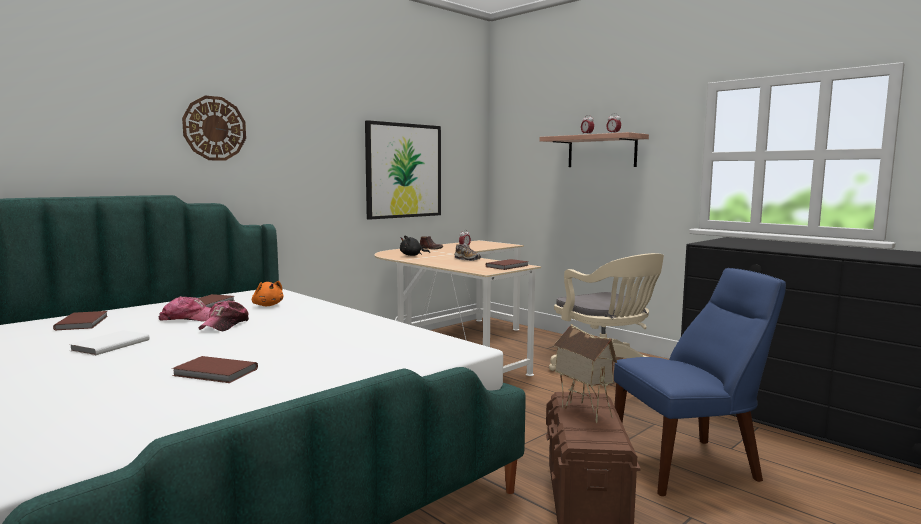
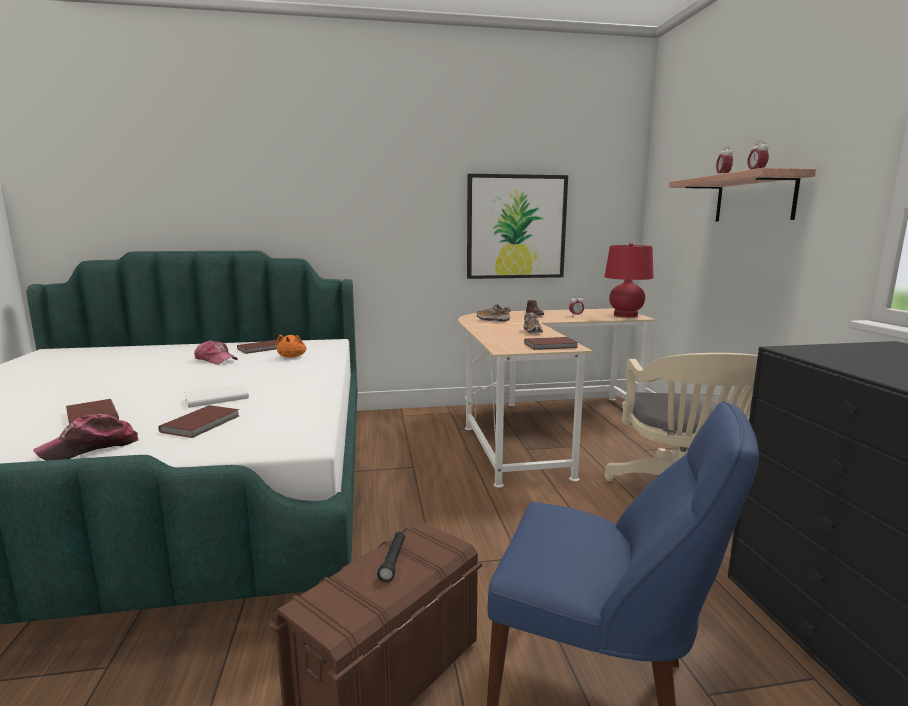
camera: 35 degrees right, 5 degrees up
brown book [53,311,108,330] -> brown book moved to [158,405,239,438]
white book [69,330,149,356] -> white book moved to [184,384,249,408]
wall clock [182,96,246,161] -> none
cap [198,300,249,331] -> cap moved to [33,414,139,461]
black plush toy [400,235,430,256] -> shoe [477,304,511,322]
toy house [553,324,617,423] -> black flashlight [377,532,405,582]
none -> red table lamp [604,243,653,317]

